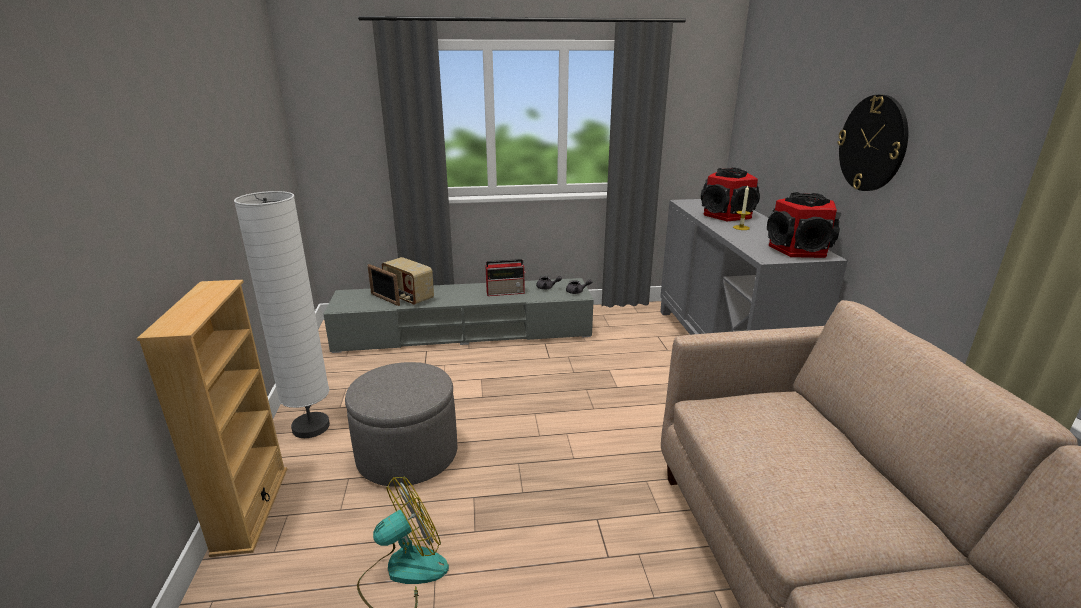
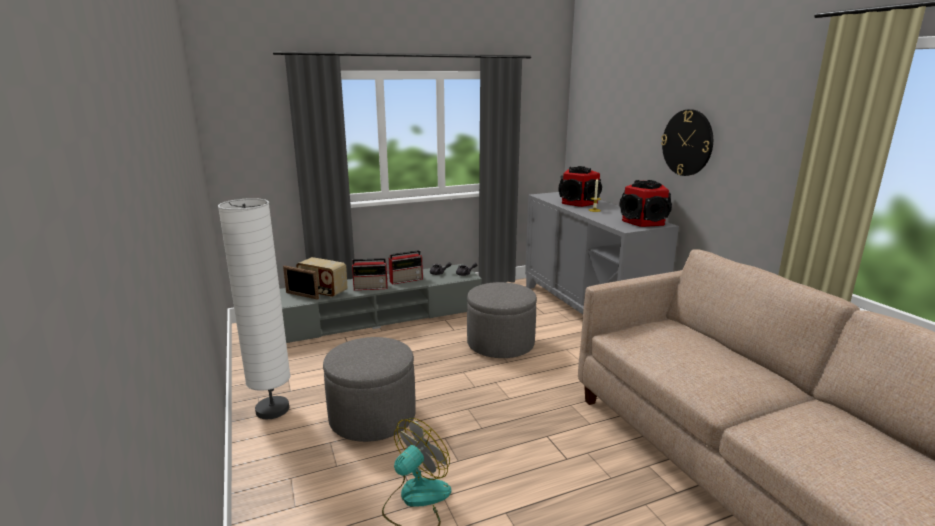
camera: 15 degrees left, 5 degrees down
beige bookcase [137,280,287,557] -> none
none -> radio [352,258,389,290]
none -> grey ottoman [467,282,537,358]

